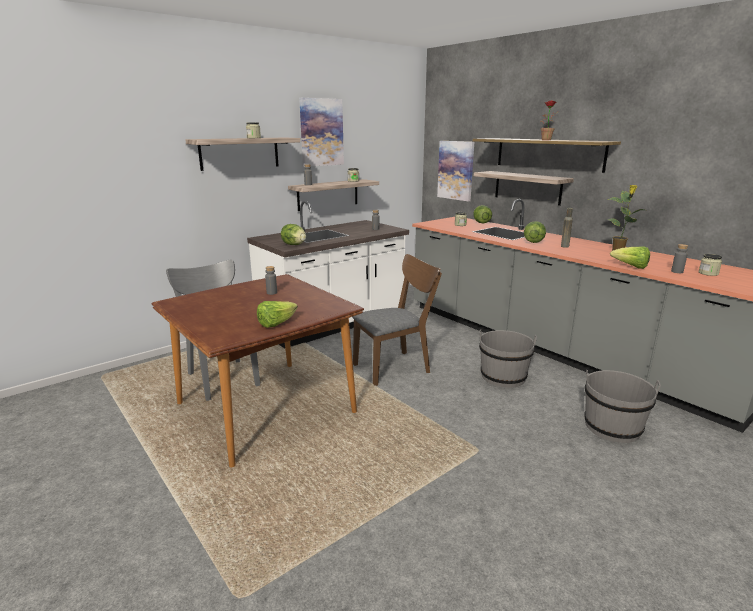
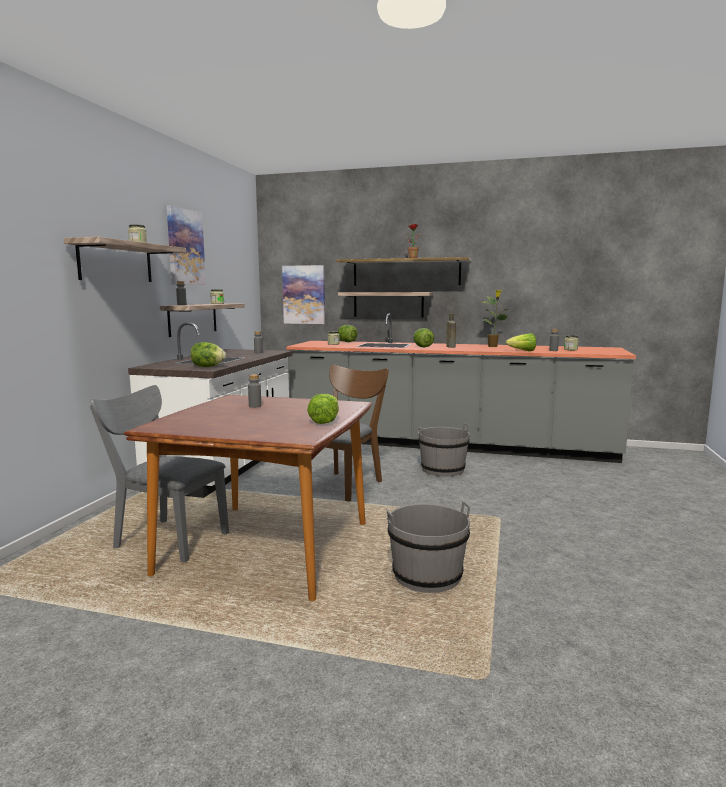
camera: 35 degrees left, 10 degrees down
grey bucket [585,370,661,443] -> grey bucket moved to [387,501,470,593]

